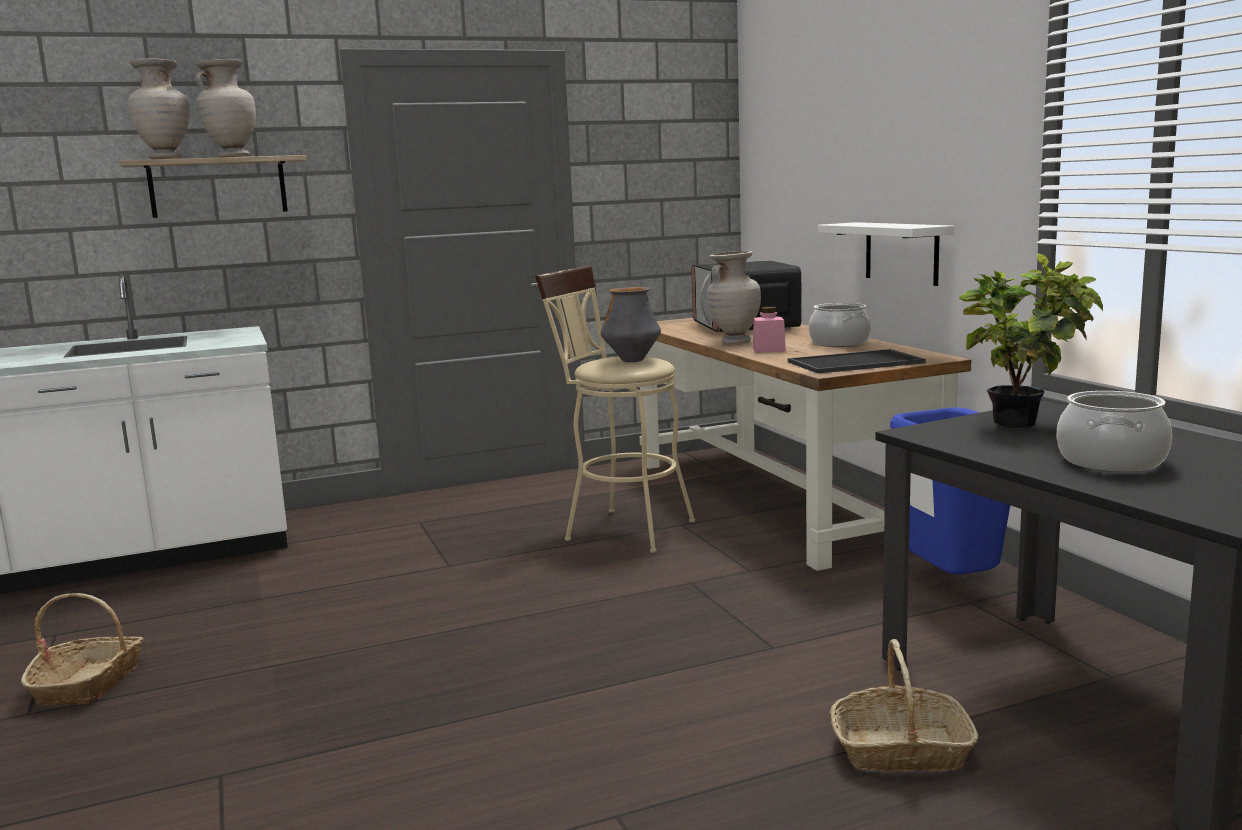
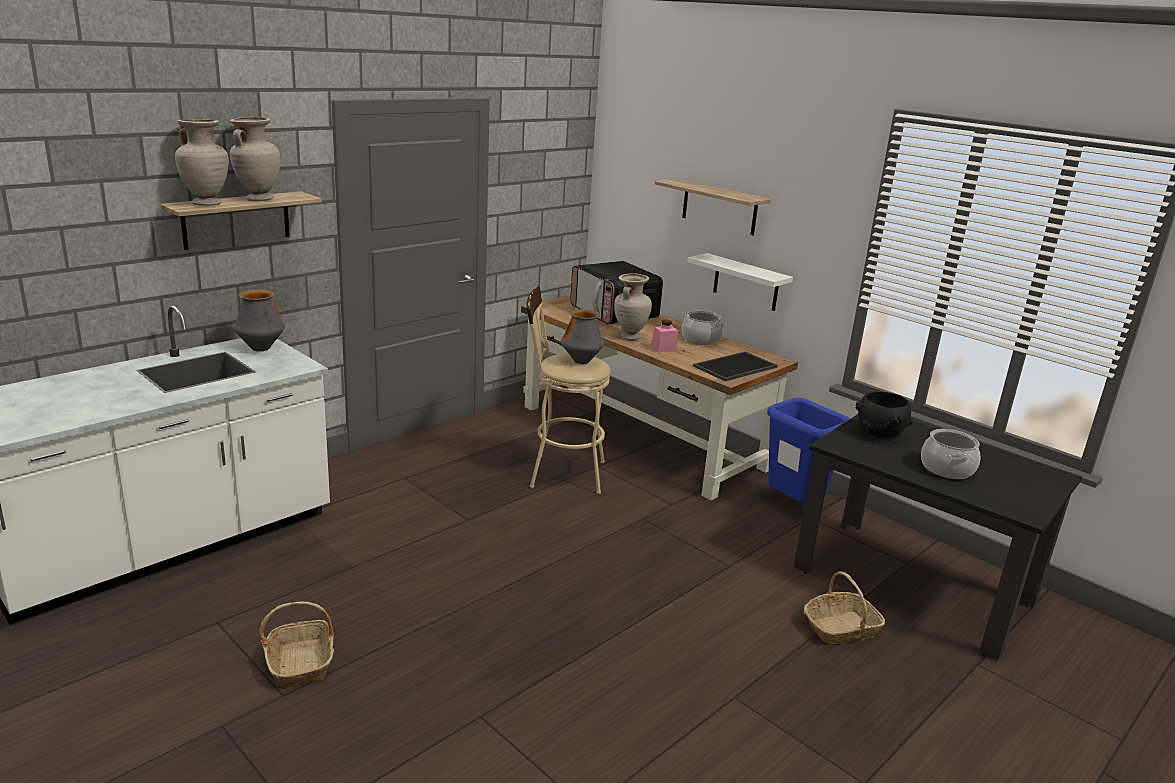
camera: 25 degrees left, 10 degrees up
potted plant [959,254,1103,428] -> black bowl [856,391,913,438]
none -> vase [234,290,285,351]
none -> shelf [655,179,771,235]

